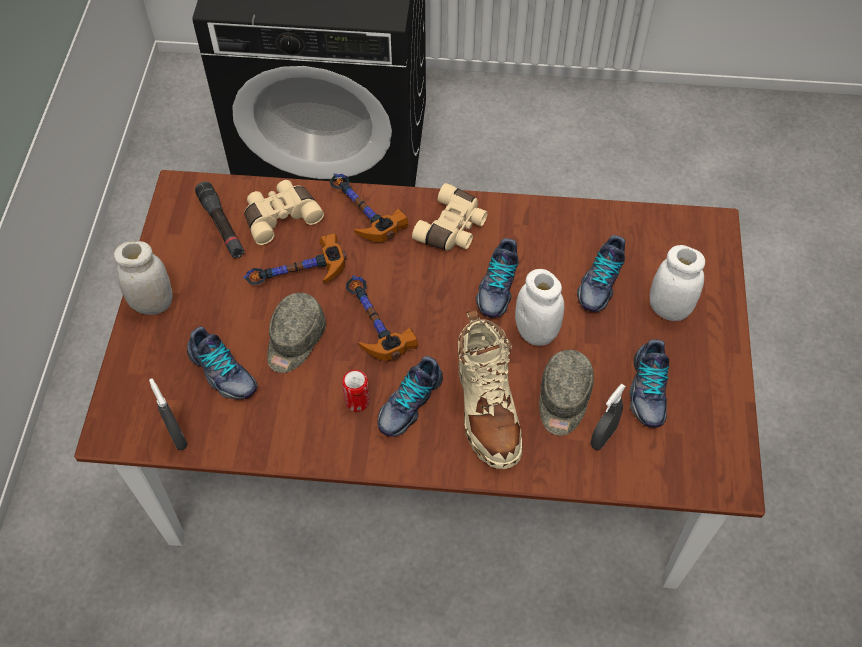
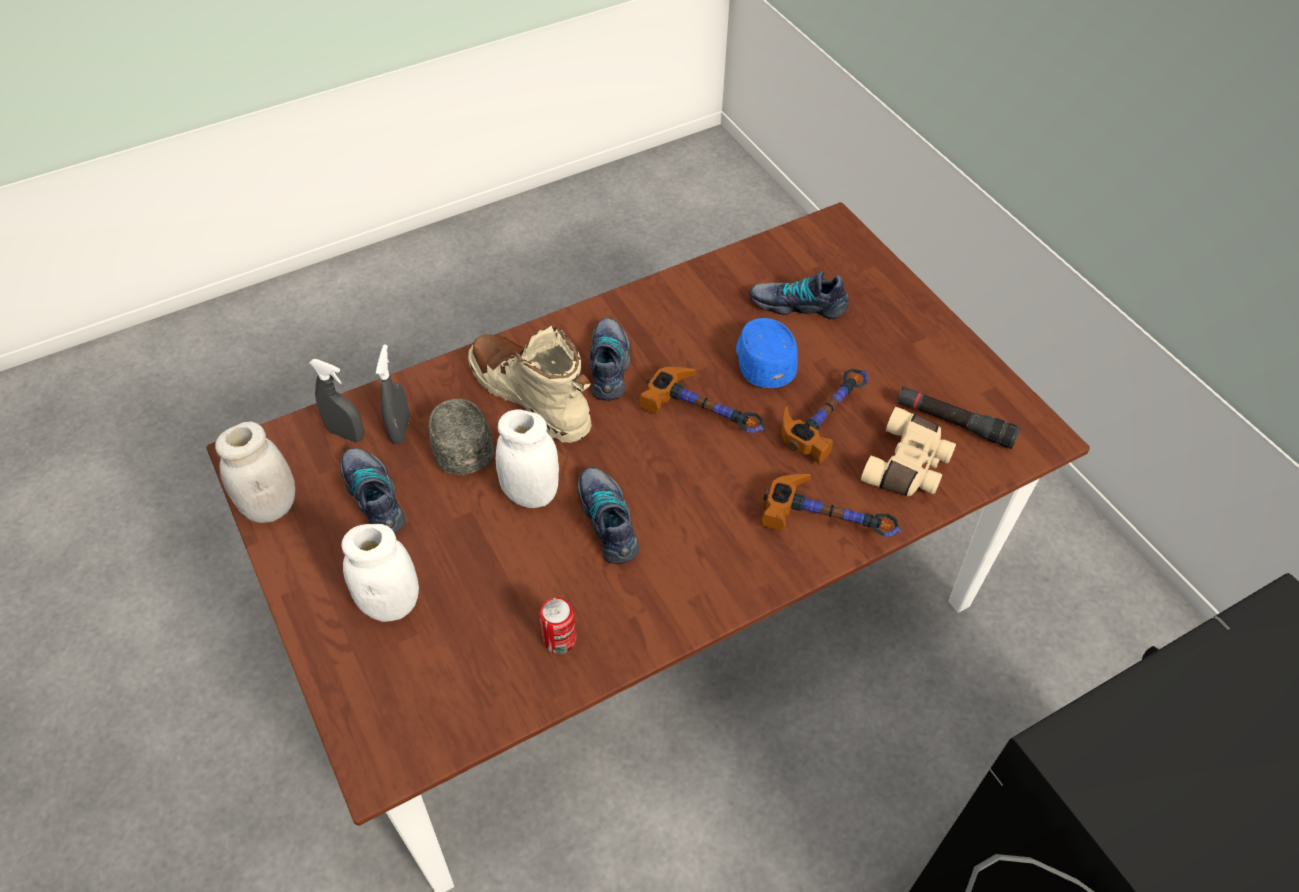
camera: 145 degrees right, 5 degrees down
white jar [114,241,172,315] -> white jar moved to [215,422,295,523]
grey spray bottle [149,378,188,450] -> grey spray bottle moved to [309,359,365,443]
grey cap [267,293,326,373] -> blue cap [736,318,798,388]
can [342,370,370,412] -> can moved to [539,598,576,654]
beige binoculars [412,183,488,251] -> none
shoe [577,235,625,312] -> none

